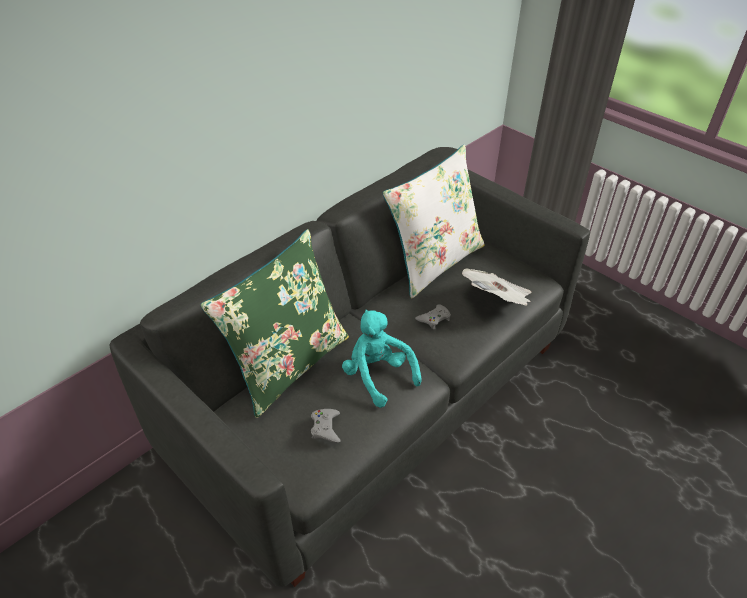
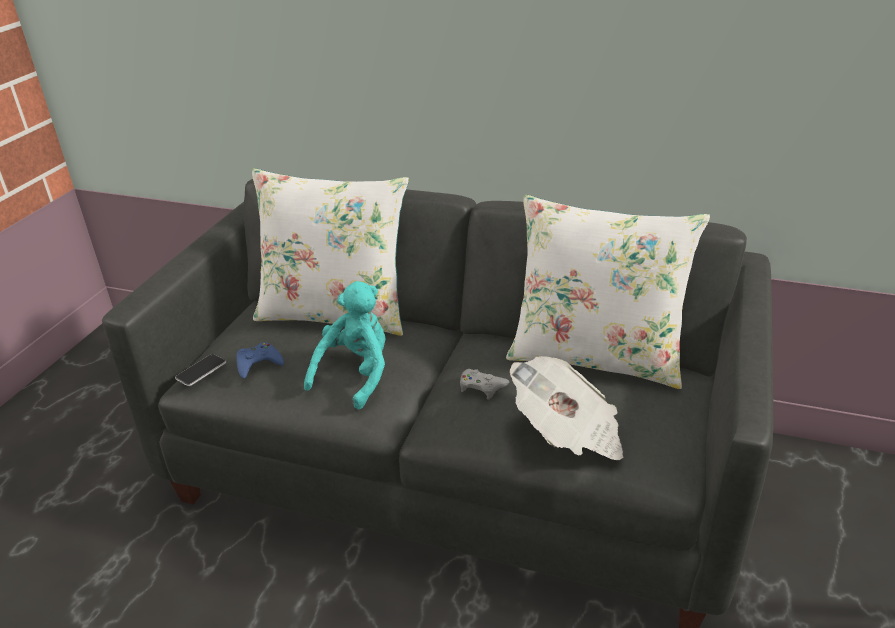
camera: 65 degrees right, 10 degrees down
green pillow [200,229,349,418] -> white pillow [252,168,409,336]
grey game controller [311,409,341,443] -> blue game controller [236,342,284,379]
none -> phone [175,354,226,386]

